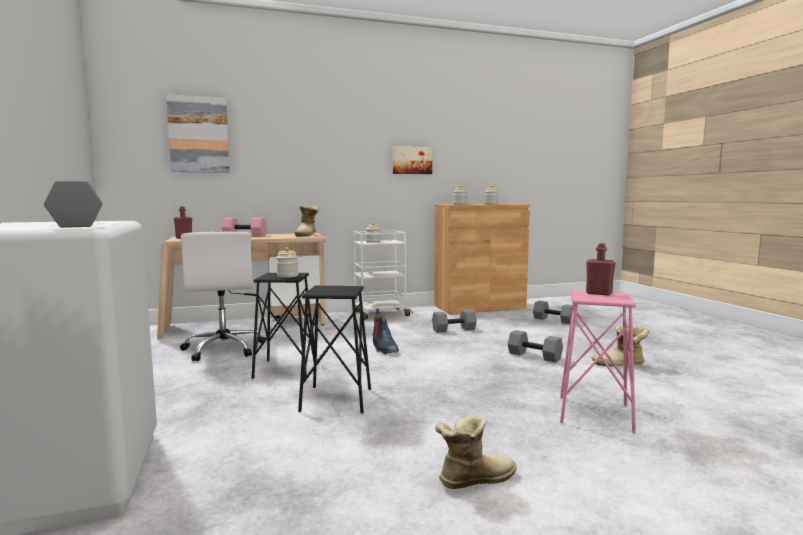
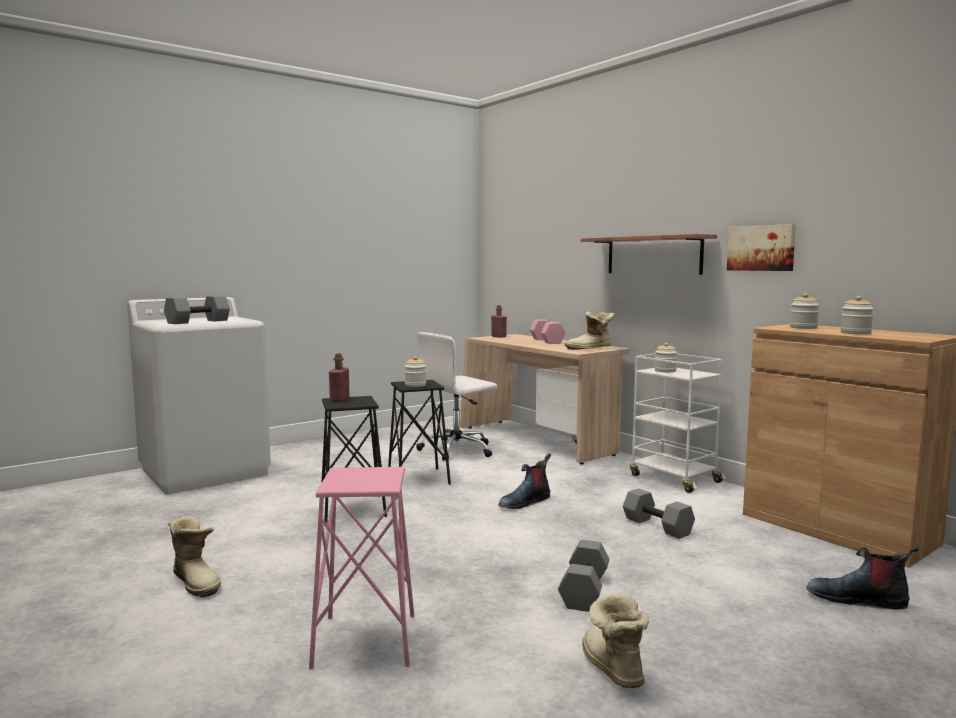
camera: 70 degrees right, 0 degrees up
picture [166,94,230,173] -> none
grey dumbbell [533,301,573,324] -> boot [806,547,918,610]
red bottle [586,243,616,296] -> red bottle moved to [329,353,350,402]
none -> shelf [581,234,717,275]

